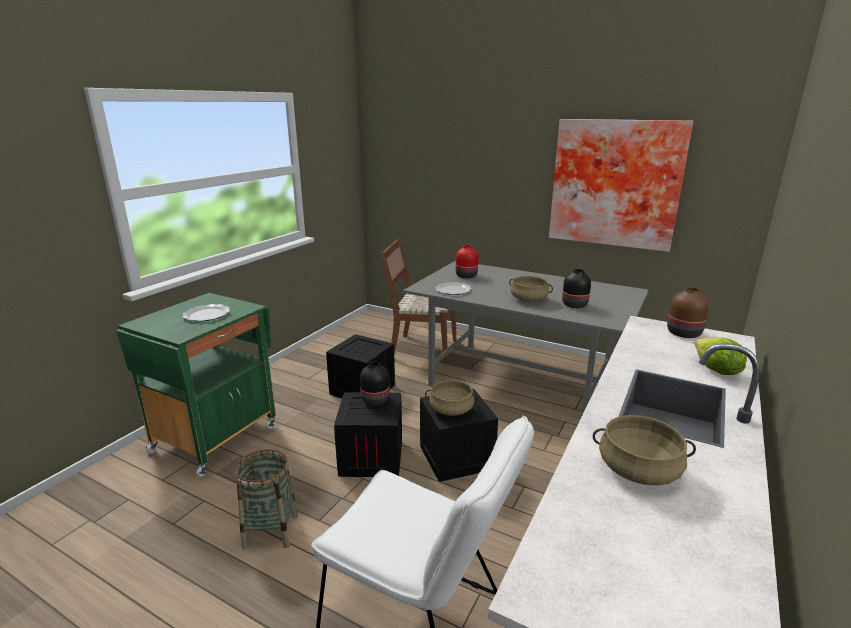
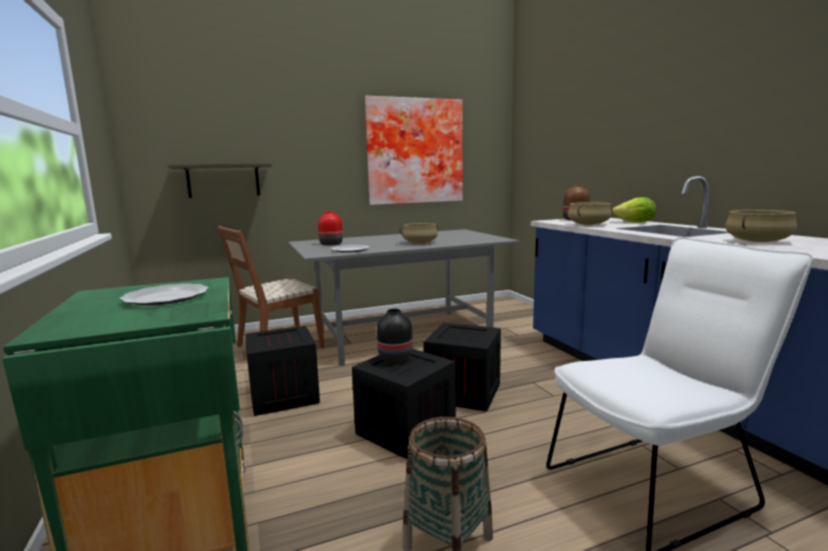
camera: 50 degrees left, 10 degrees down
beige cooking pot [425,380,478,416] -> beige cooking pot moved to [567,202,612,225]
black vase [562,269,591,308] -> none
none -> shelf [168,163,272,198]

